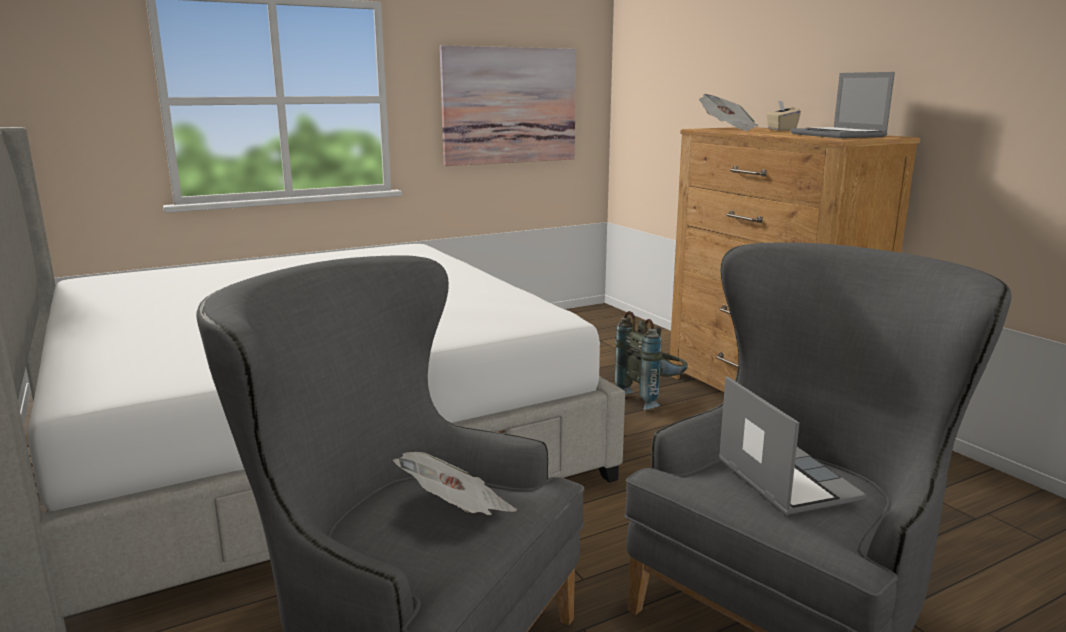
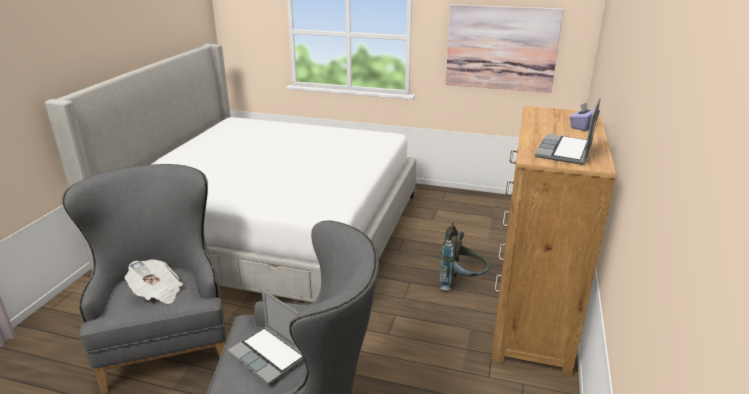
camera: 45 degrees right, 10 degrees up
newspaper [699,94,759,131] -> none
laptop [718,376,866,515] -> laptop turned 105 degrees clockwise [228,289,304,385]
beige tissue box [766,101,801,131] -> purple tissue box [570,102,600,131]

